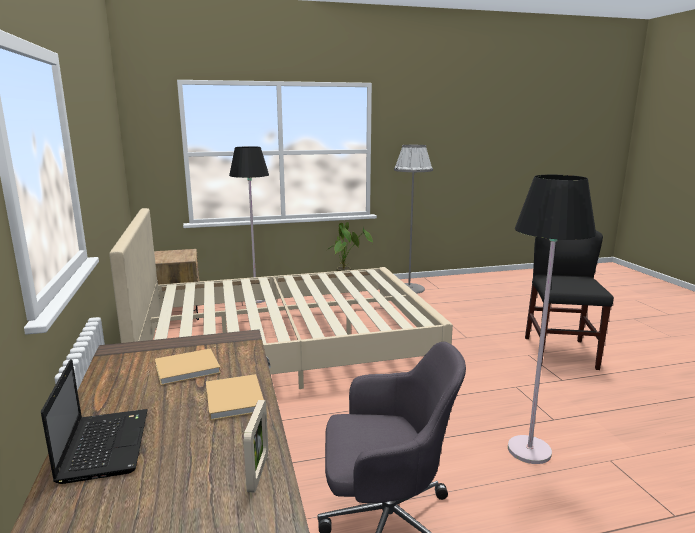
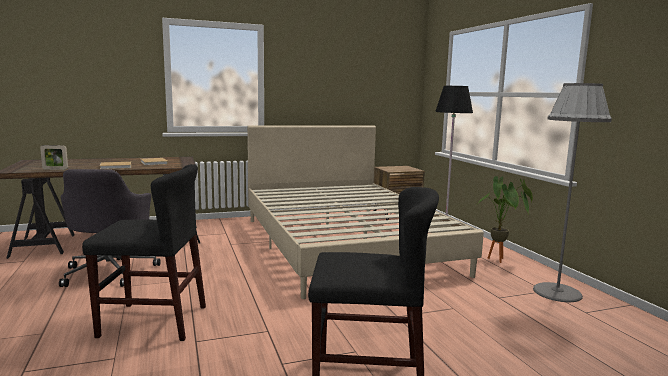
camera: 85 degrees right, 5 degrees down
laptop [41,359,148,484] -> none
black floor lamp [508,175,596,464] -> black chair [82,164,206,341]

